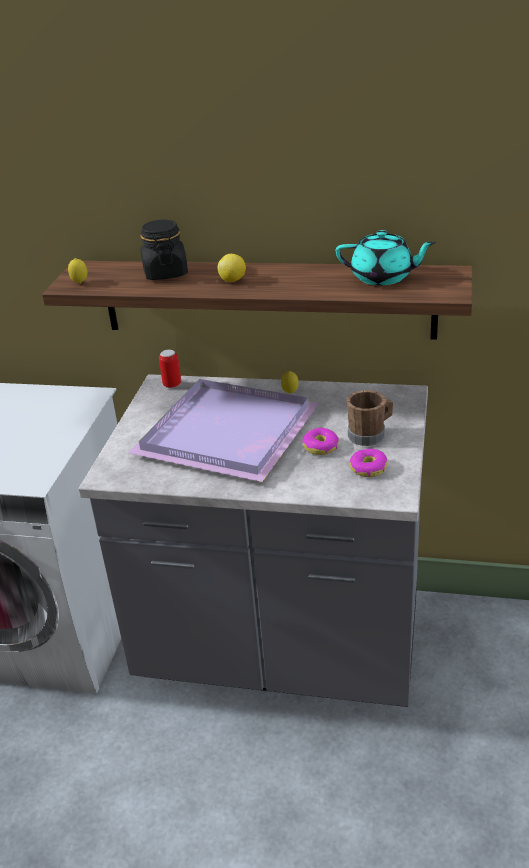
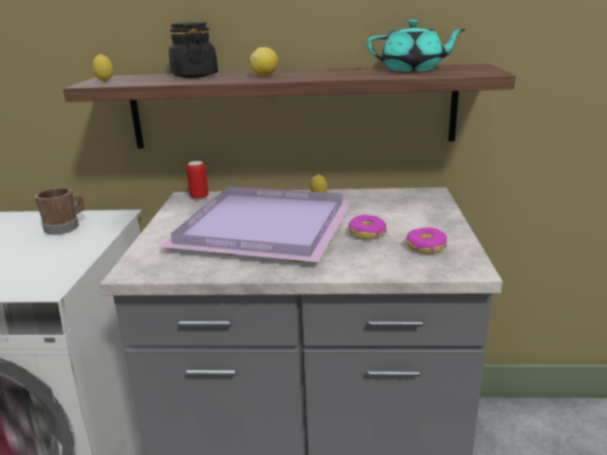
camera: 10 degrees left, 10 degrees down
brown mug [346,390,393,446] -> brown mug moved to [34,187,85,235]

